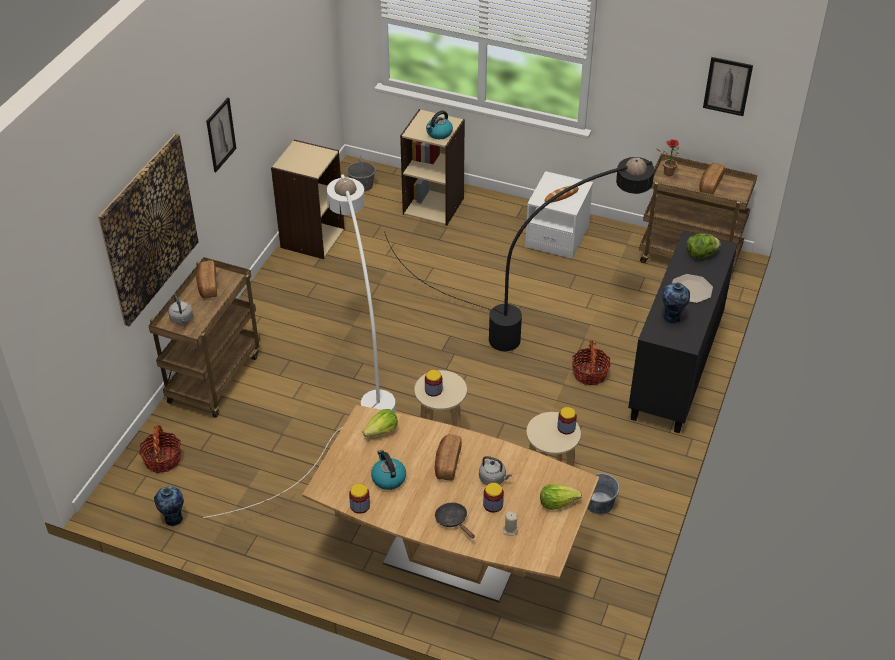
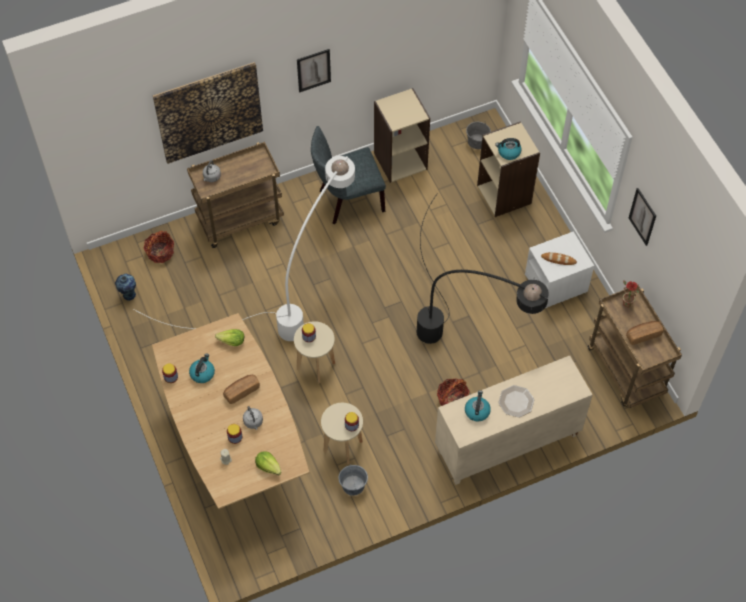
camera: 45 degrees right, 15 degrees up
bread [196,260,217,298] -> none
black frying pan [435,503,475,538] -> none
black cabinet [628,231,738,433] -> beige cabinet [435,355,593,485]
vase [662,282,690,324] -> kettle [465,390,491,421]
lettuce [687,233,720,258] -> none
picture [703,57,753,116] -> picture moved to [629,188,656,246]
none -> grey chair [311,126,386,224]

